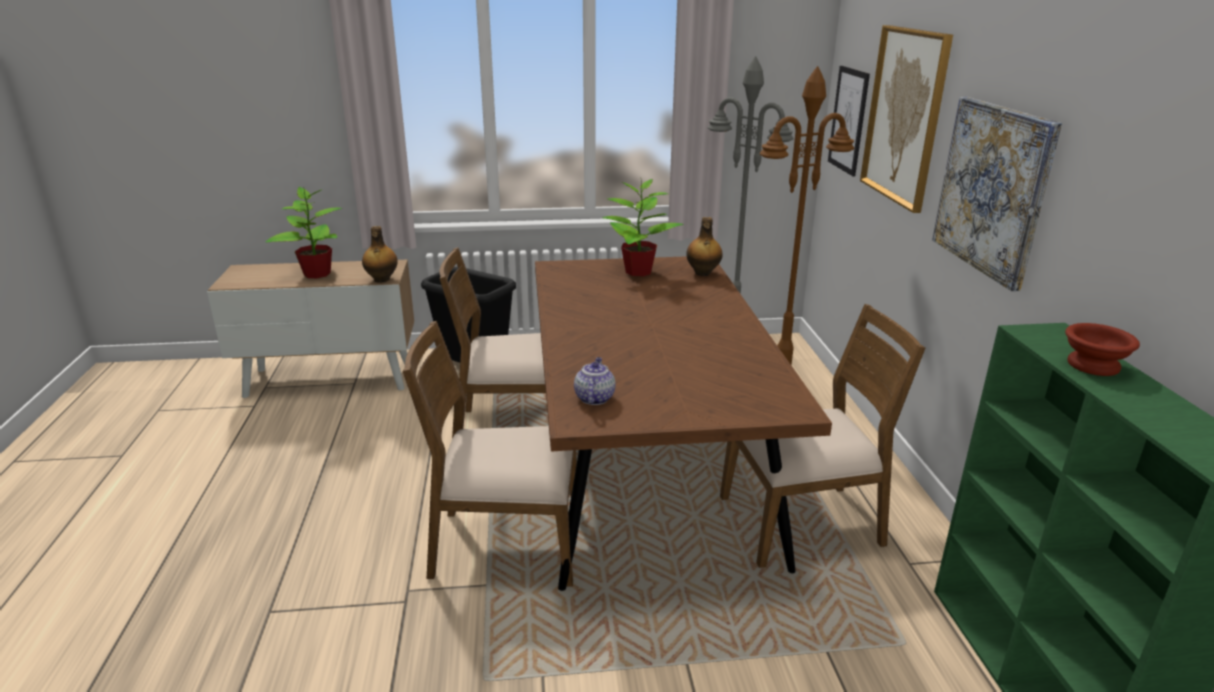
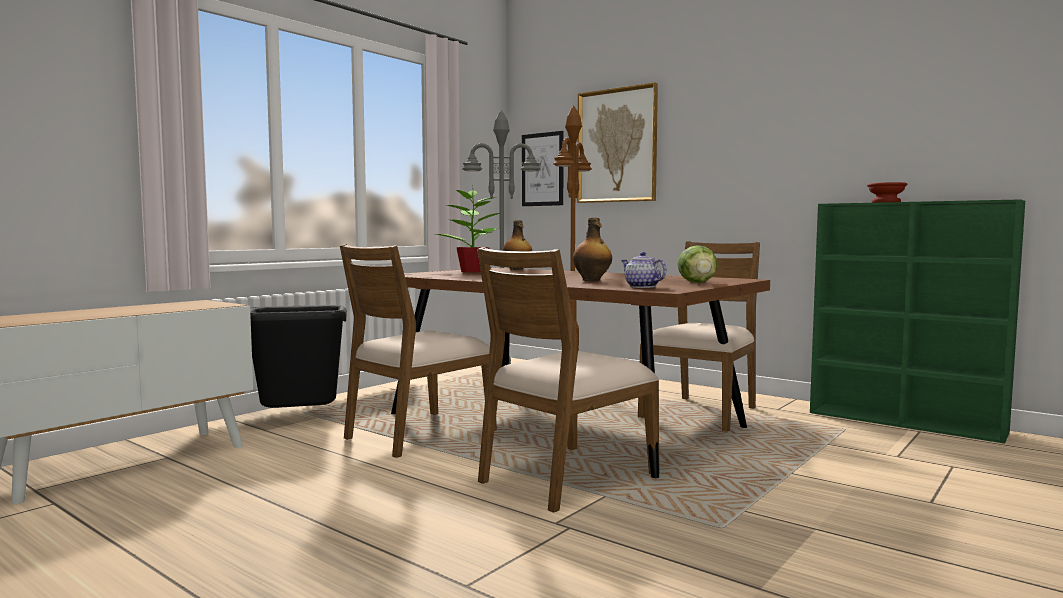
camera: 45 degrees left, 20 degrees down
potted plant [266,187,343,278] -> none
bottle [362,226,398,283] -> bottle moved to [573,218,612,281]
picture [932,97,1062,291] -> none
none -> lettuce [678,245,717,283]

